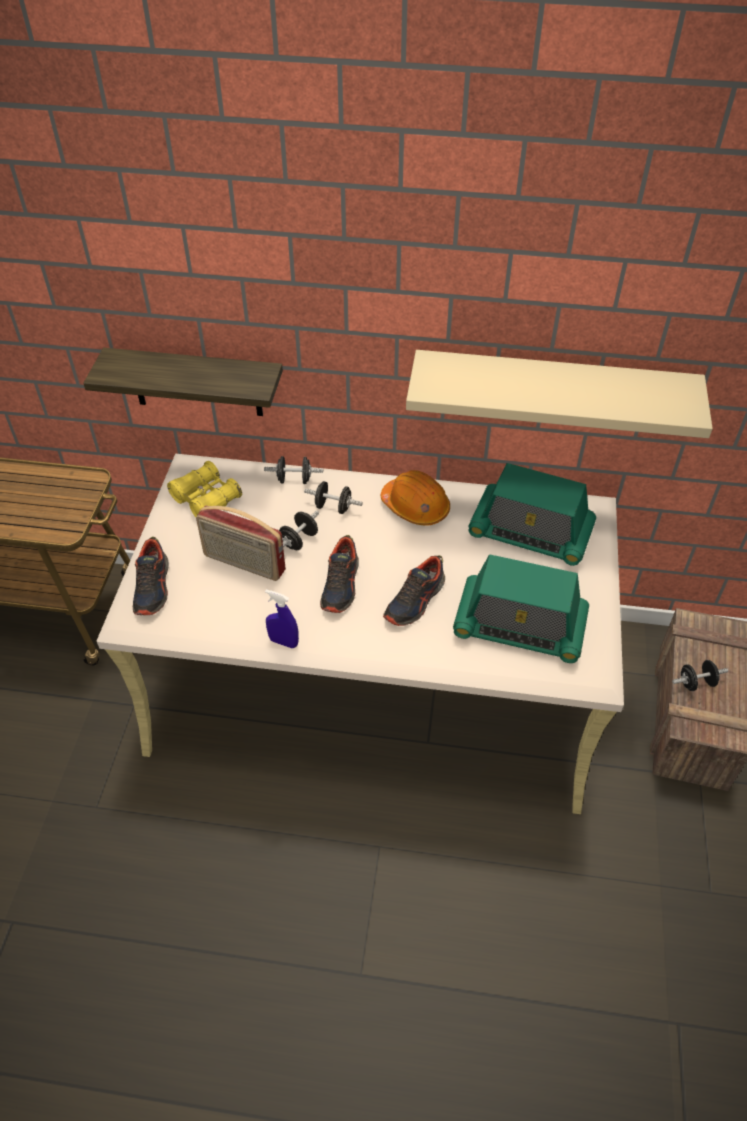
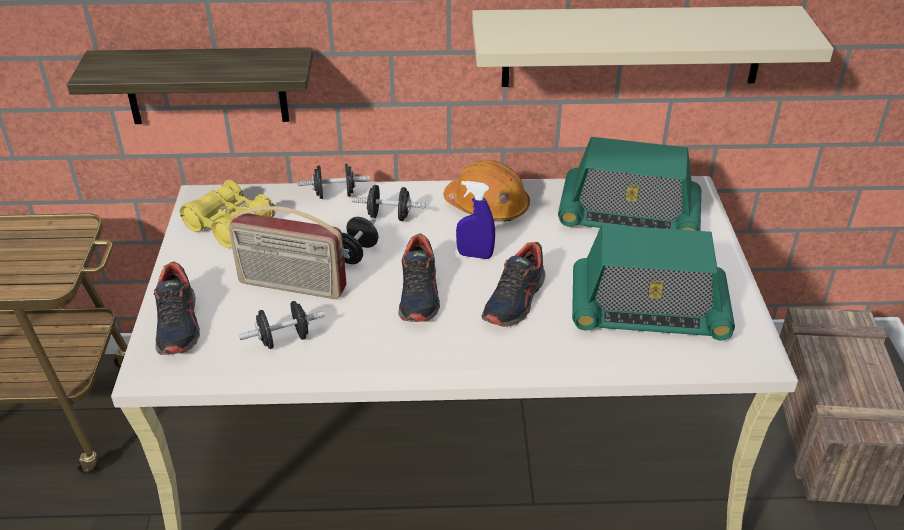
camera: 10 degrees left, 10 degrees down
blue spray bottle [265,589,299,648] -> blue spray bottle moved to [456,181,495,259]
black dumbbell [672,660,728,691] -> black dumbbell moved to [239,301,325,349]

